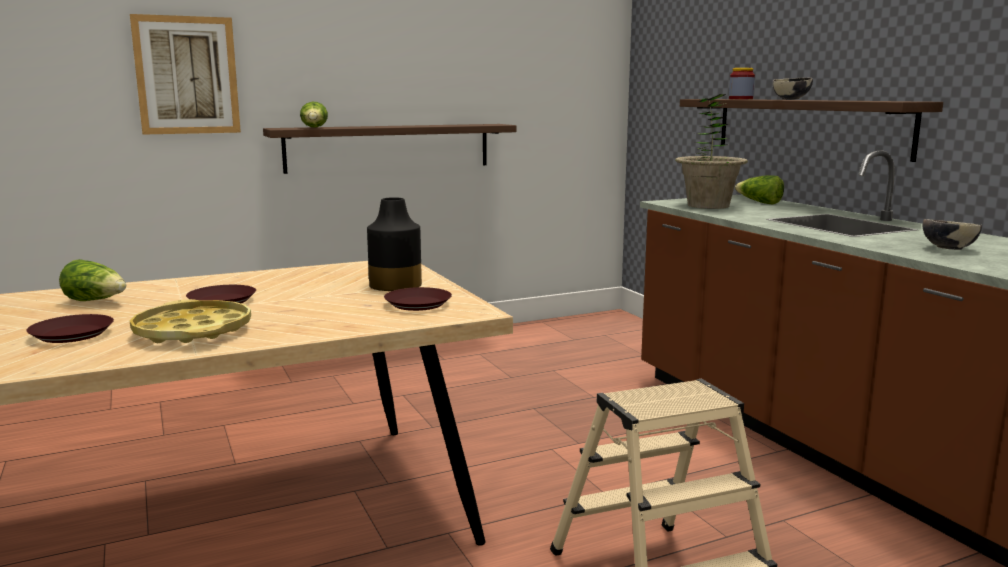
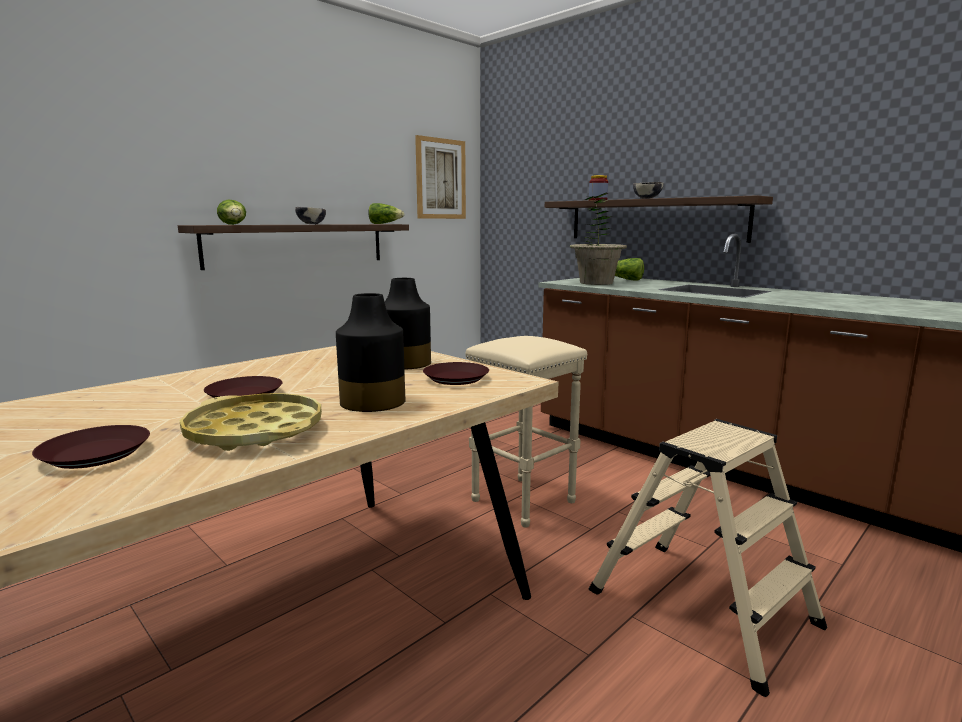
camera: 20 degrees left, 0 degrees up
lettuce [59,259,126,301] -> lettuce moved to [368,203,404,224]
picture [130,14,241,135] -> picture moved to [415,135,466,219]
bowl [923,219,982,250] -> bowl moved to [295,207,326,224]
none -> black vase [336,293,405,412]
none -> beige stool [465,336,587,528]

